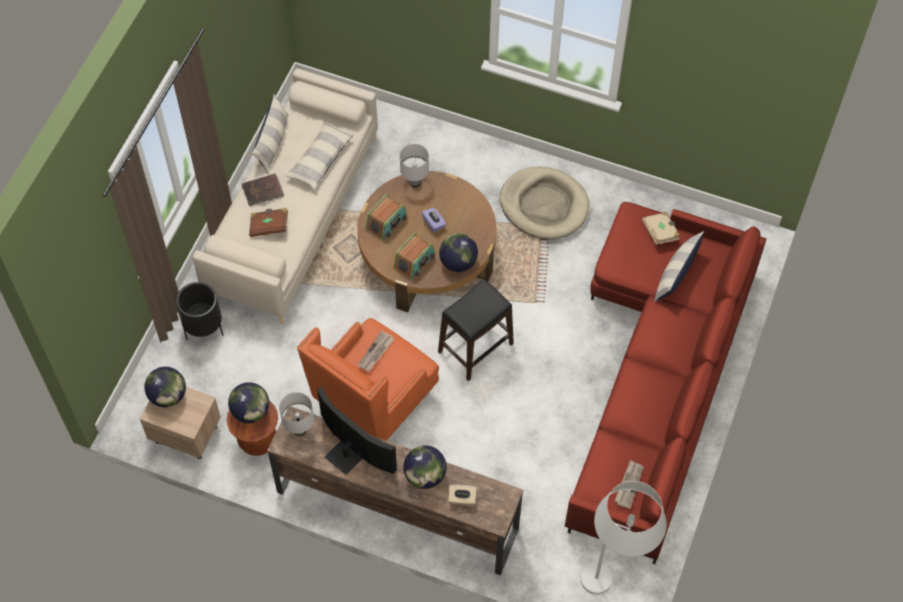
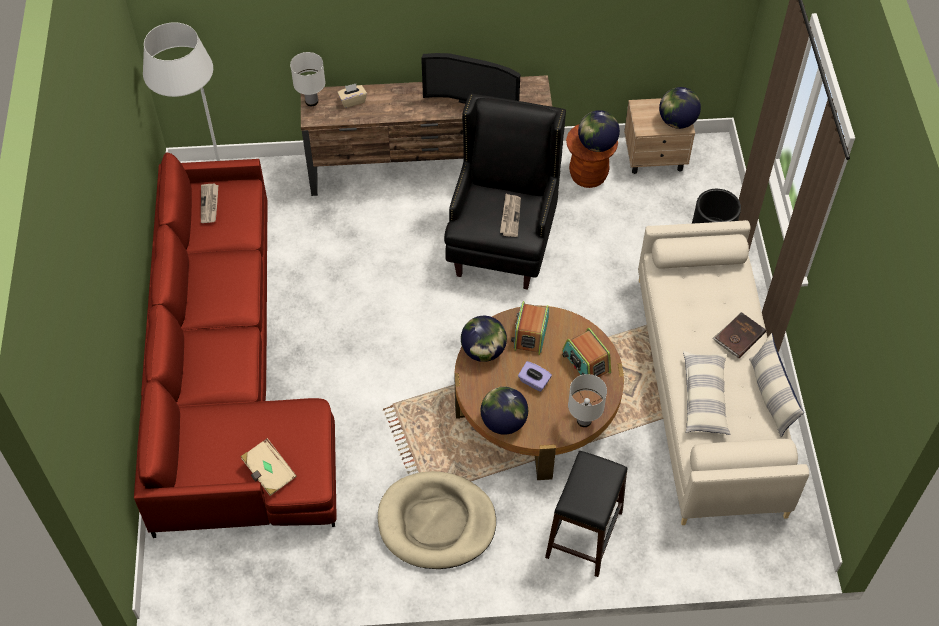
camera: 155 degrees right, 5 degrees down
brown book [249,208,288,237] -> none
white table lamp [279,392,314,436] -> white table lamp moved to [290,52,326,106]
orange armchair [297,318,439,441] -> black armchair [444,93,566,290]
radio [365,194,407,241] -> radio turned 45 degrees counterclockwise [562,328,611,377]
globe [403,445,447,489] -> globe moved to [481,387,528,435]
black stool [438,279,514,381] -> black stool moved to [545,451,628,577]
pillow [654,231,704,302] -> none

